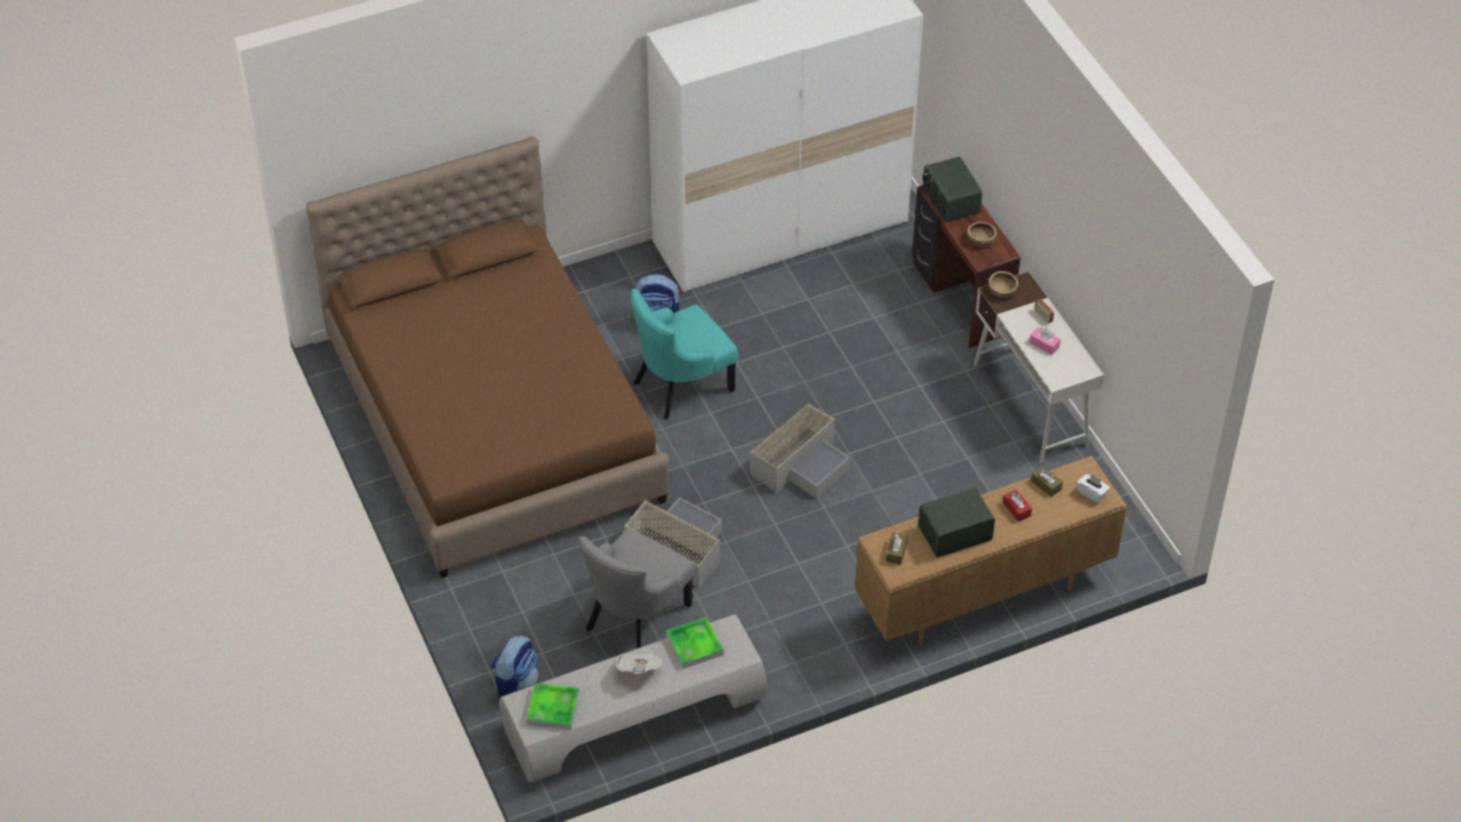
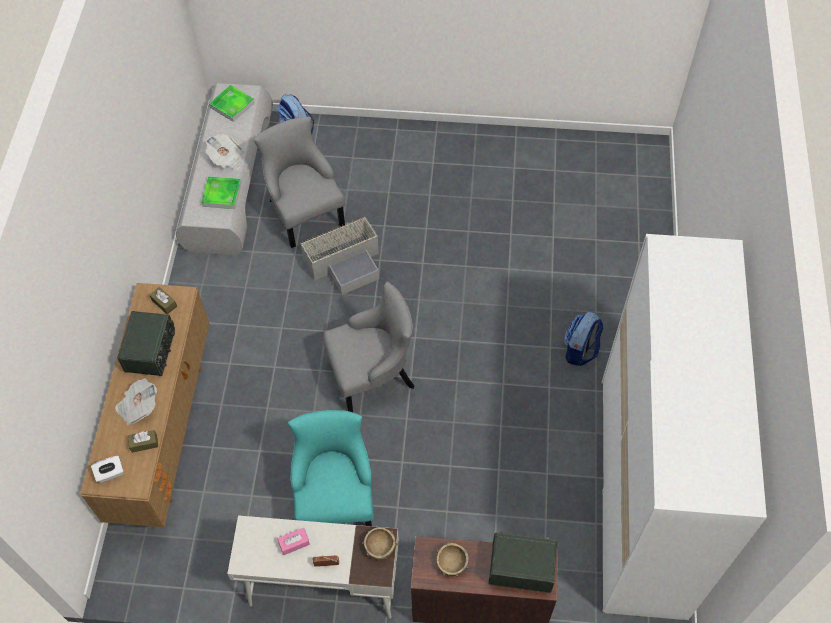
camera: 120 degrees right, 10 degrees up
brown bed [306,137,669,578] -> none
turquoise chair [631,289,739,420] -> turquoise chair moved to [288,410,374,526]
grey storage box [750,402,850,499] -> grey chair [323,281,414,412]
red tissue box [1003,490,1032,522] -> newspaper [115,378,157,425]

